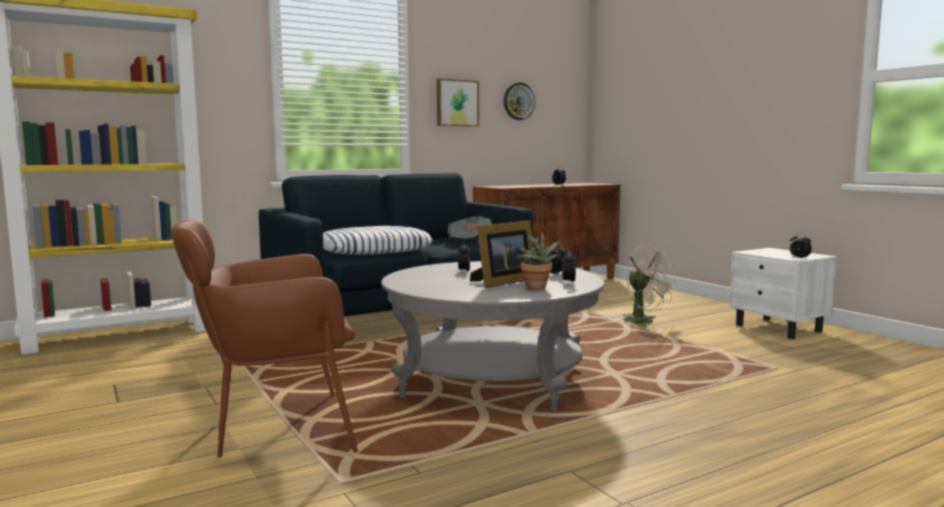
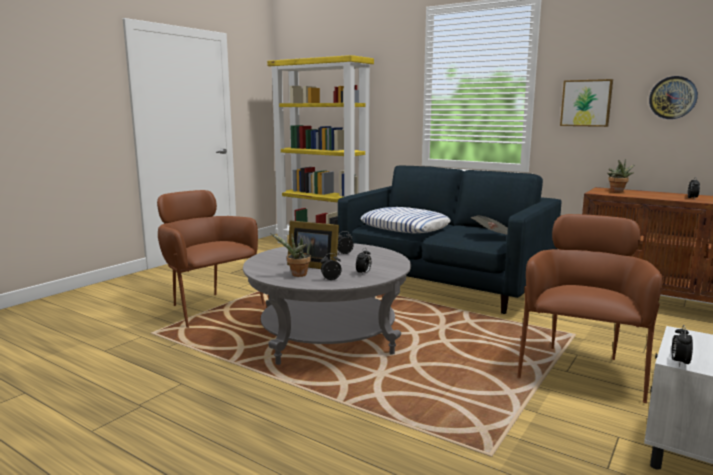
camera: 65 degrees right, 5 degrees up
beige fan [623,245,676,326] -> brown armchair [517,214,663,403]
none -> potted plant [607,159,634,193]

